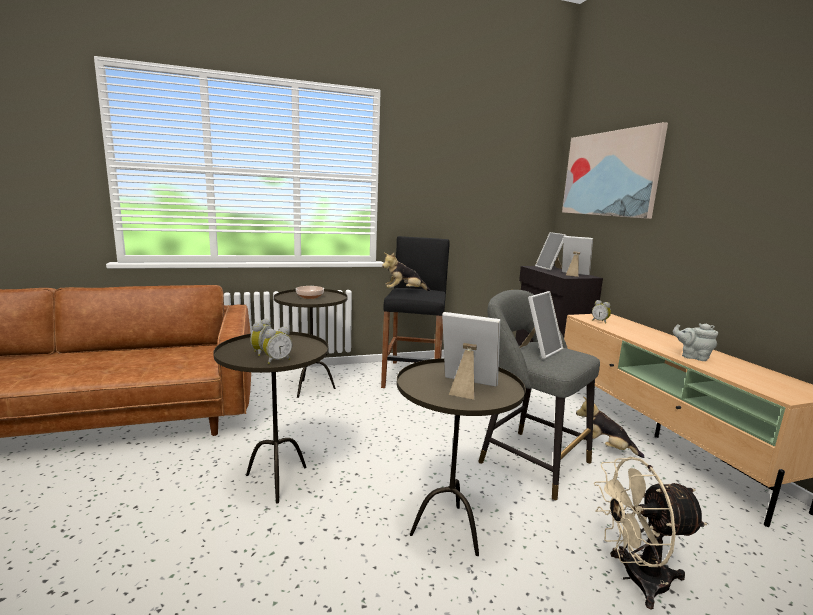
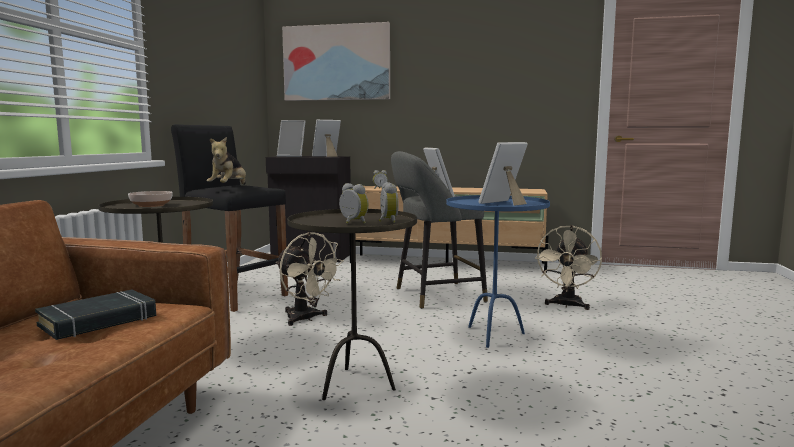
camera: 60 degrees left, 5 degrees down
brown side table [397,358,526,556] -> blue side table [446,195,550,348]
plush toy [576,396,644,458] -> none
grey teapot [673,323,718,361] -> none
none -> black book [35,290,156,340]
none -> beige fan [276,232,344,326]

